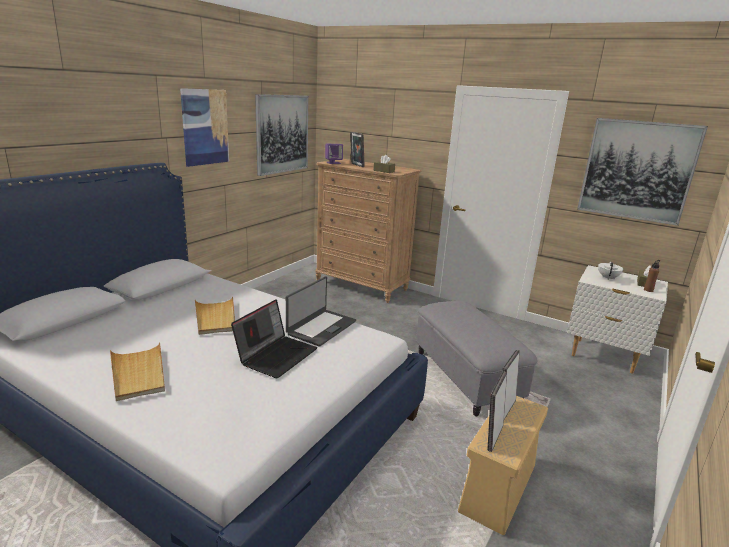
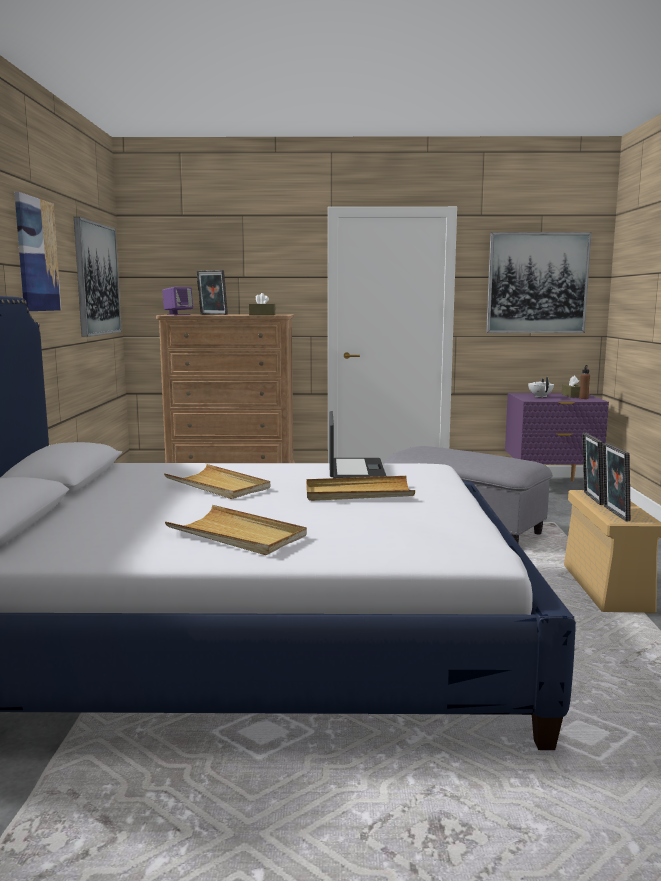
camera: 30 degrees left, 10 degrees down
laptop [231,299,317,378] -> beige tray [306,476,415,501]
white nightstand [567,265,668,374] -> purple nightstand [505,393,609,481]

